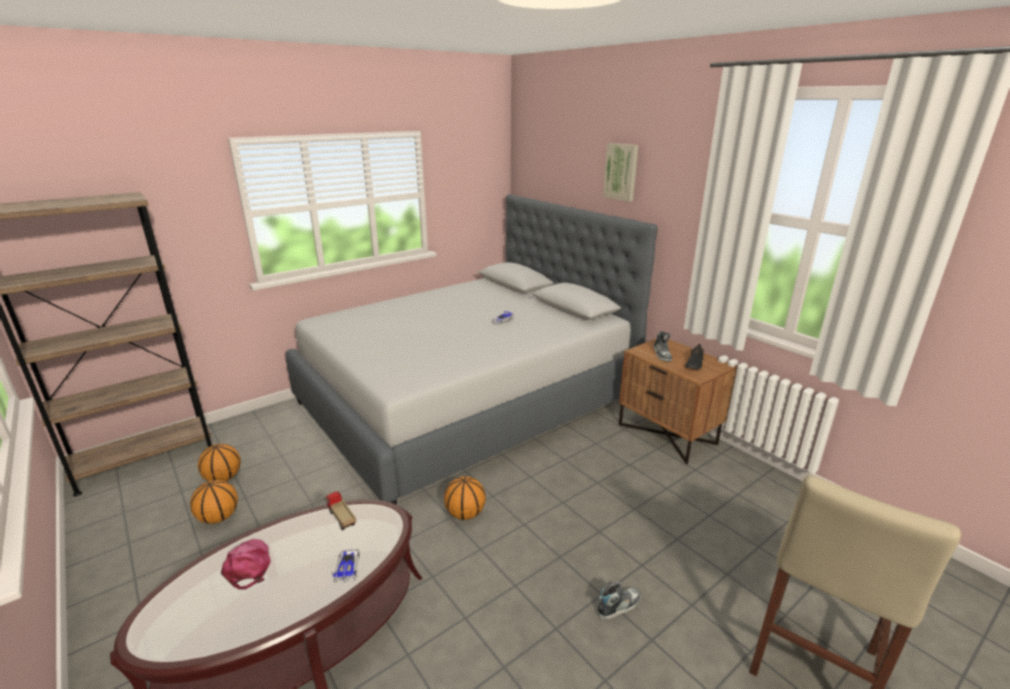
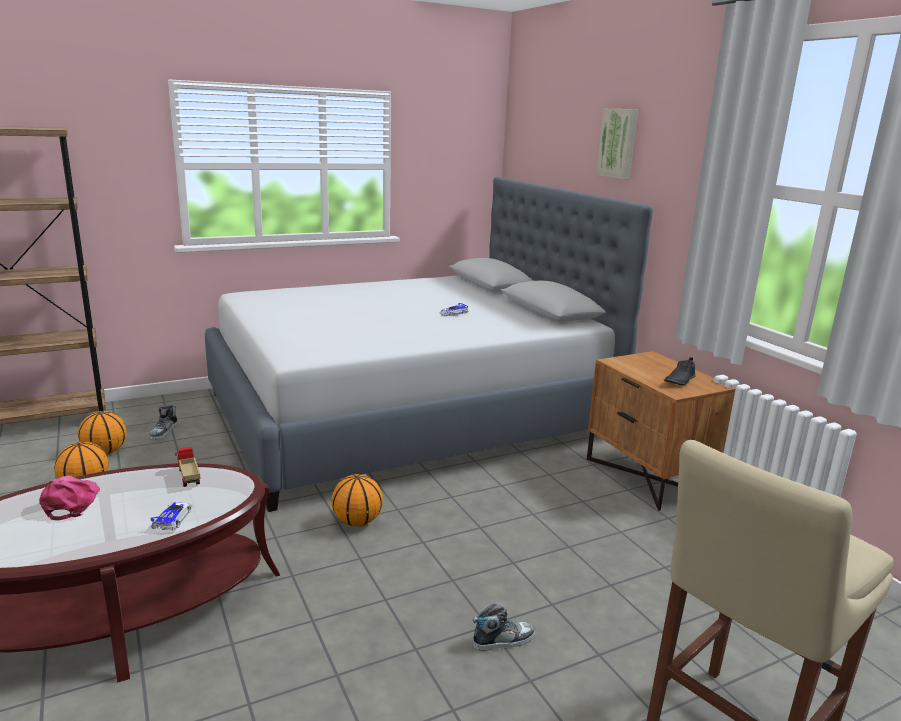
camera: 10 degrees right, 5 degrees down
shoe [654,331,672,361] -> shoe moved to [149,405,178,439]

